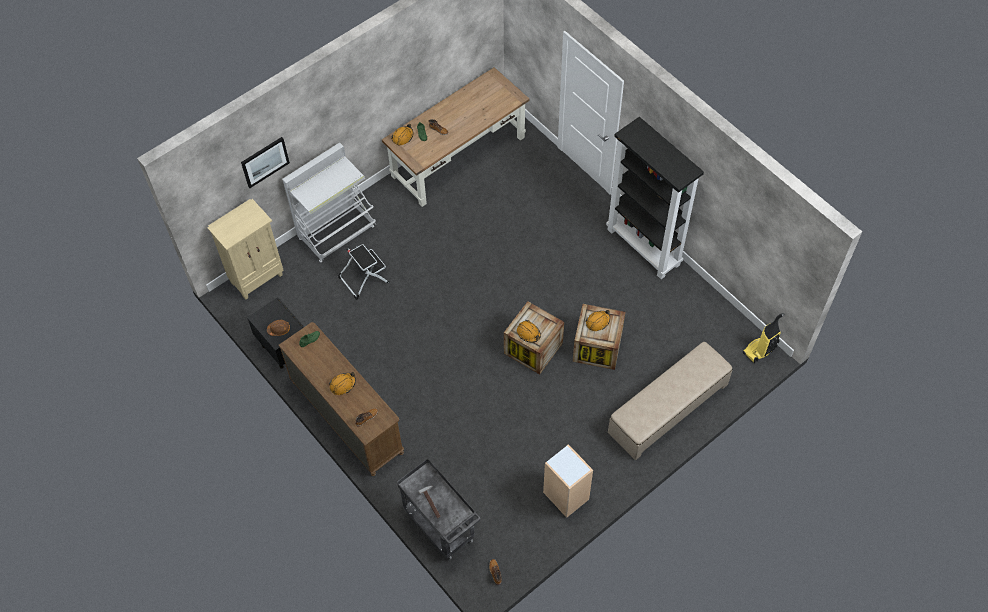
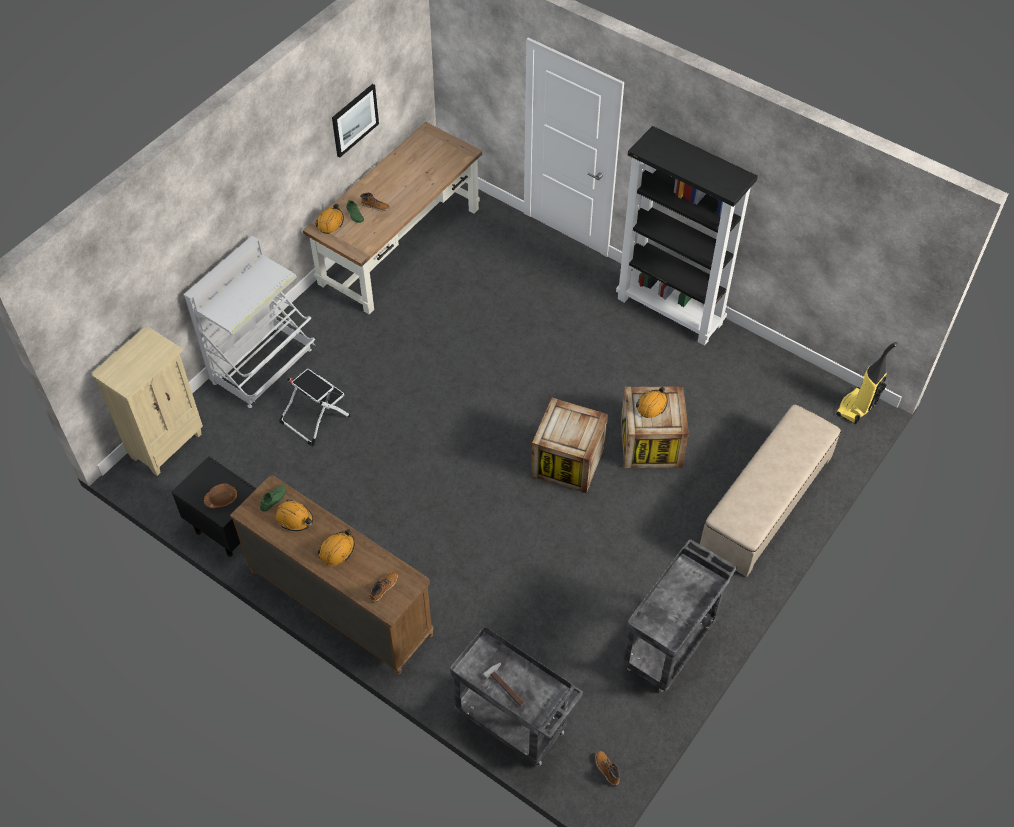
camera: 15 degrees left, 5 degrees down
picture [241,137,290,188] -> picture moved to [332,84,379,158]
orange hard hat [517,320,541,343] -> orange hard hat moved to [276,499,313,531]
bookcase [543,444,593,518] -> grey cart [623,539,736,692]

